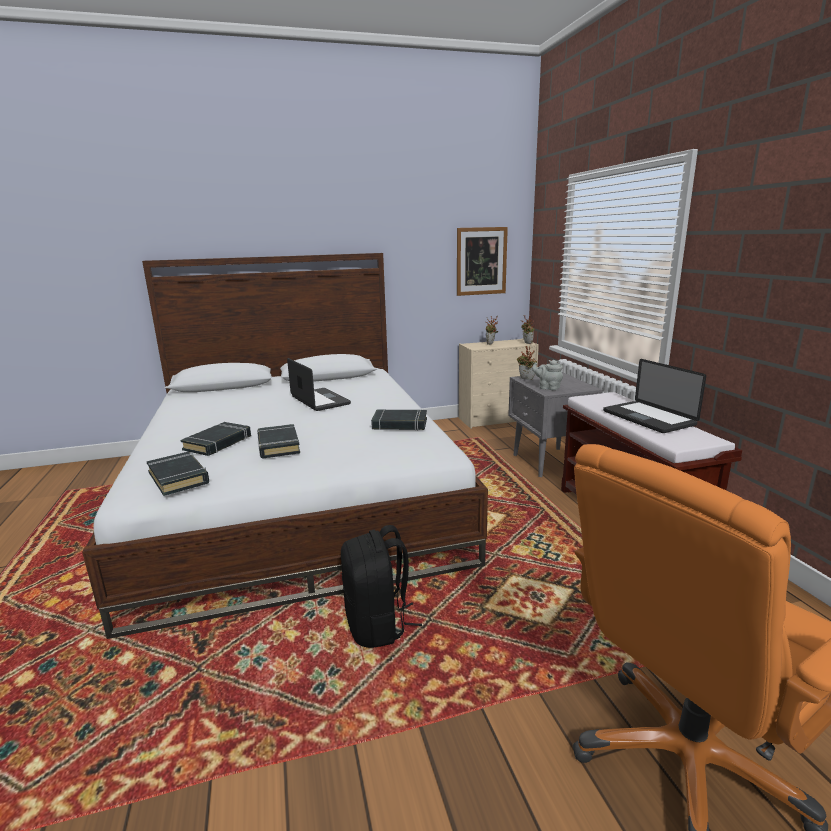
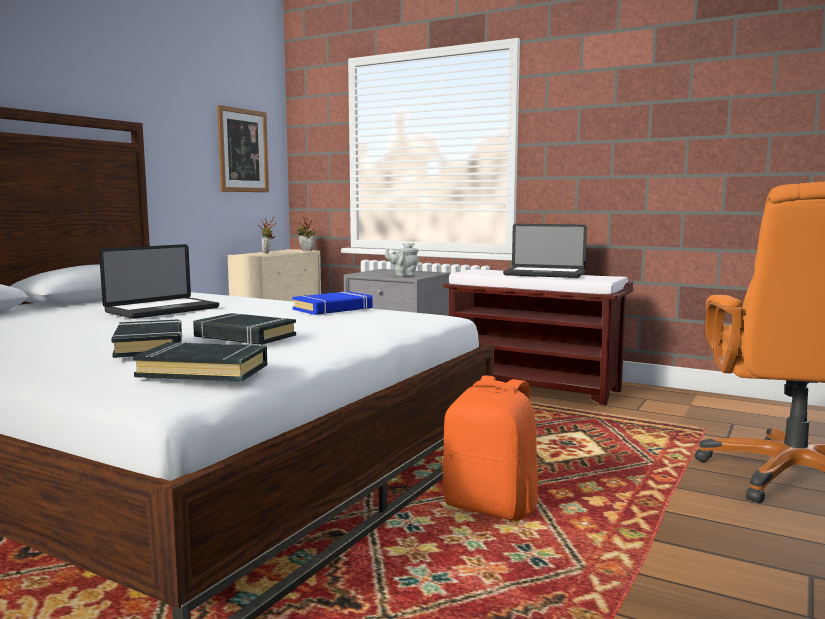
camera: 45 degrees left, 10 degrees down
laptop [287,358,351,411] -> laptop turned 120 degrees clockwise [99,244,219,319]
black backpack [341,525,422,648] -> orange backpack [442,375,538,521]
black book [371,409,427,431] -> blue book [292,291,373,315]
potted plant [517,346,537,380] -> none

